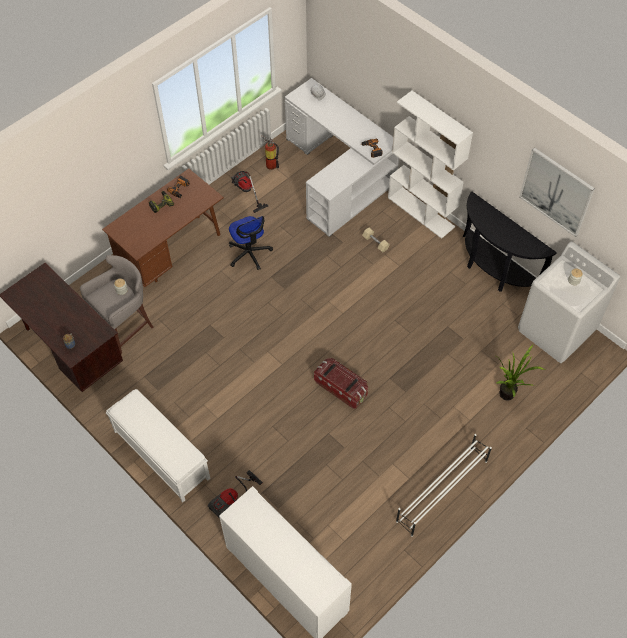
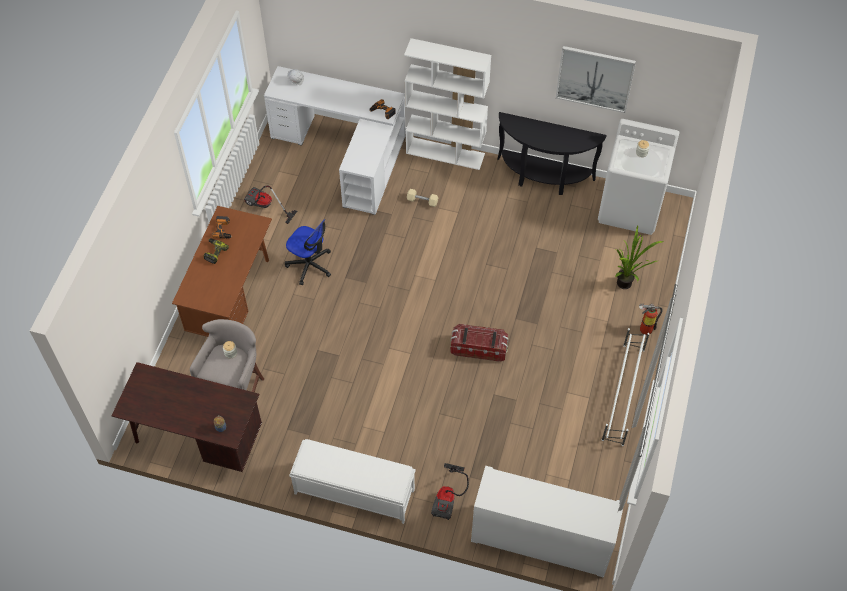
camera: 30 degrees left, 0 degrees up
fire extinguisher [261,135,279,170] -> fire extinguisher moved to [639,303,663,335]

